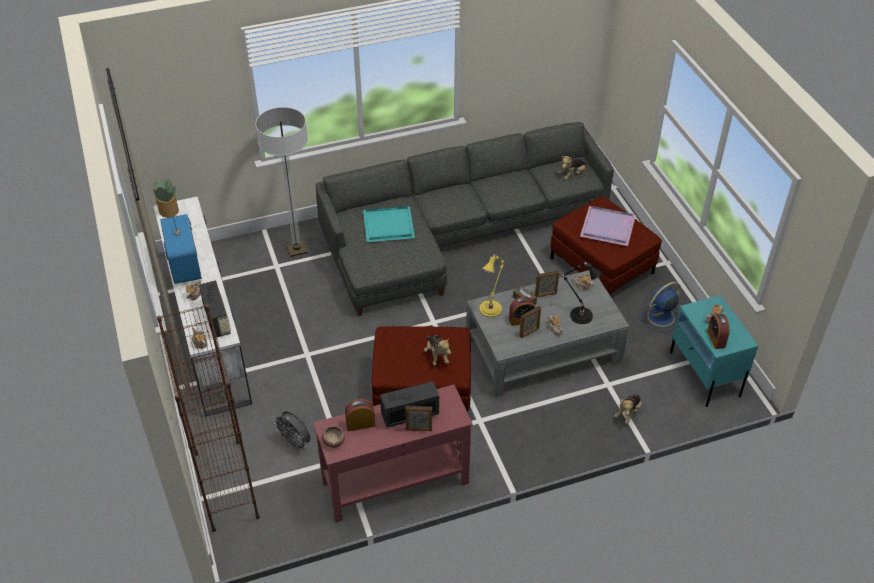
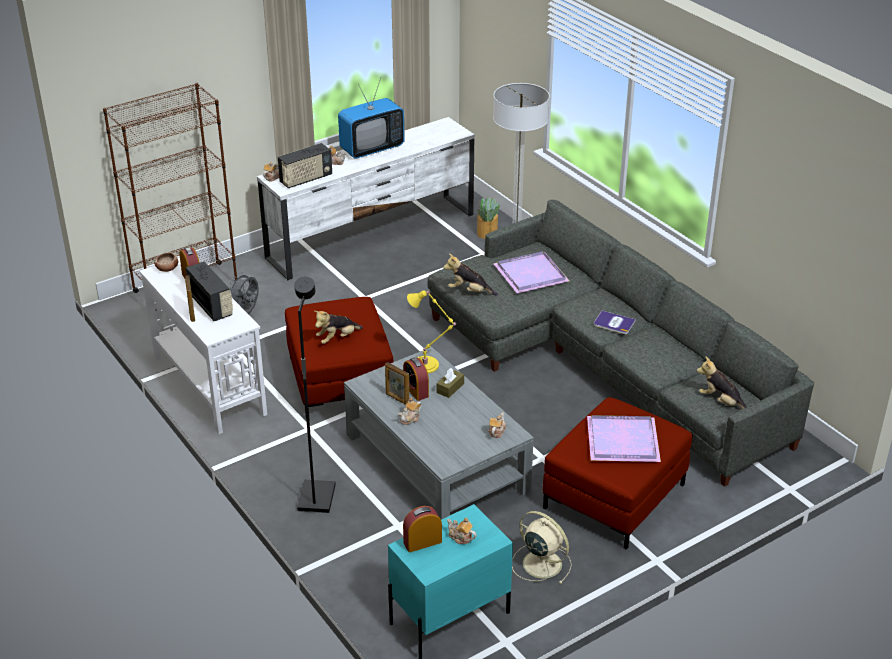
camera: 75 degrees right, 10 degrees down
potted plant [153,179,179,218] -> potted plant moved to [477,197,500,239]
red console table [313,384,473,523] -> white console table [139,257,267,434]
turquoise tray [363,206,415,242] -> purple tray [494,251,570,293]
picture frame [535,271,559,297] -> none
black table lamp [562,262,602,324] -> none
plush toy [615,394,642,424] -> plush toy moved to [444,254,498,296]
blue fan [640,282,681,333] -> beige fan [512,511,572,584]
none -> black floor lamp [294,277,336,513]
none -> book [594,311,636,334]

